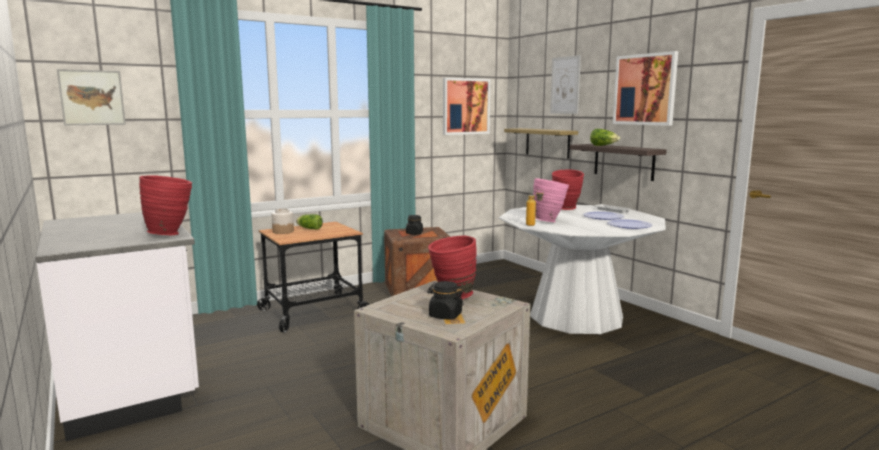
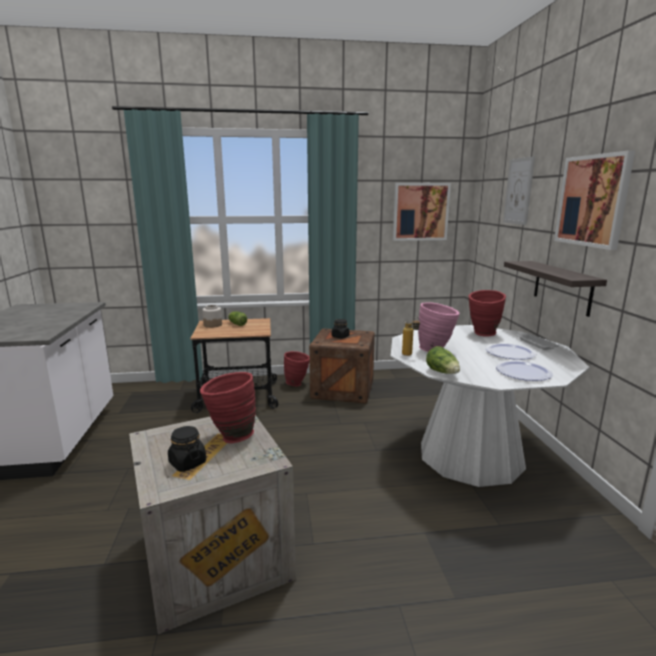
camera: 25 degrees right, 5 degrees up
picture [57,69,126,125] -> none
red vase [139,176,192,235] -> red vase moved to [284,351,310,387]
shelf [504,128,578,159] -> none
lettuce [590,129,620,146] -> lettuce moved to [426,346,460,374]

